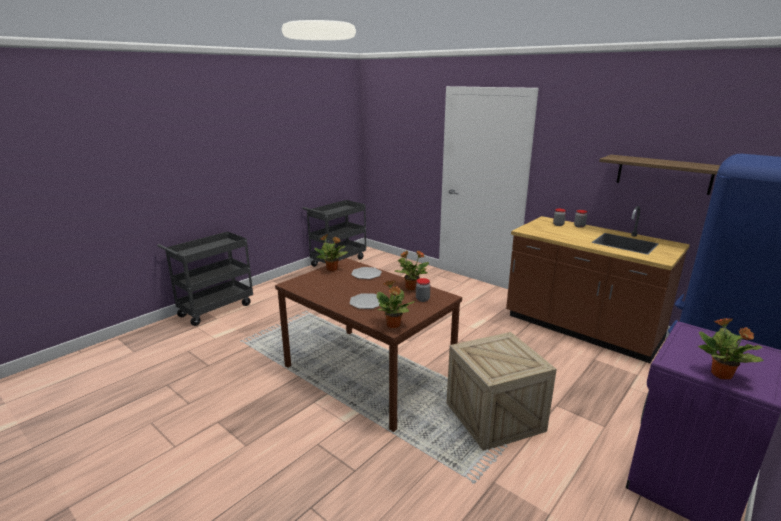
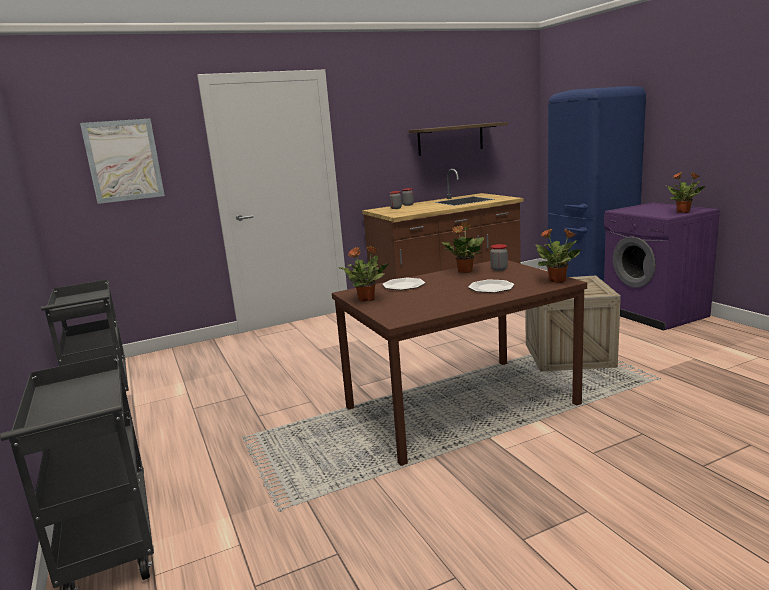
camera: 65 degrees left, 5 degrees down
none -> picture [80,119,165,204]

